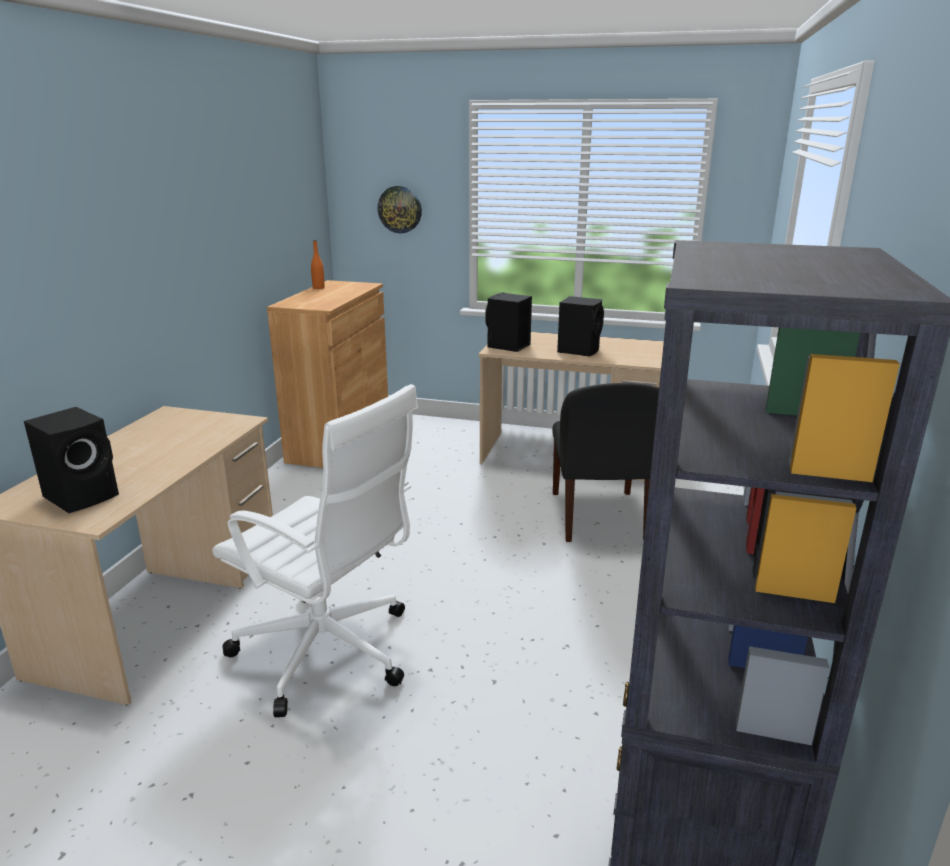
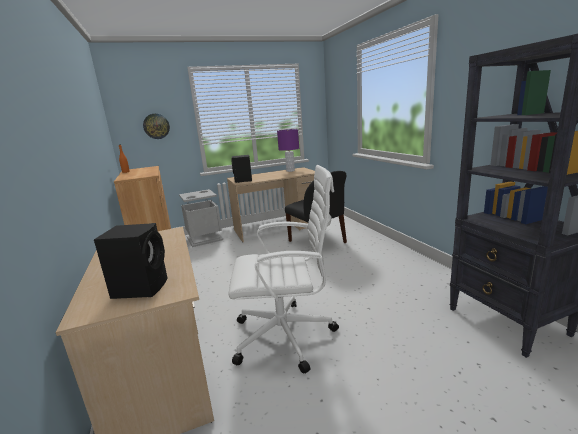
camera: 35 degrees left, 5 degrees down
black speaker [557,296,604,357] -> none
none -> grey trash can [179,189,223,247]
none -> purple table lamp [277,129,299,172]

